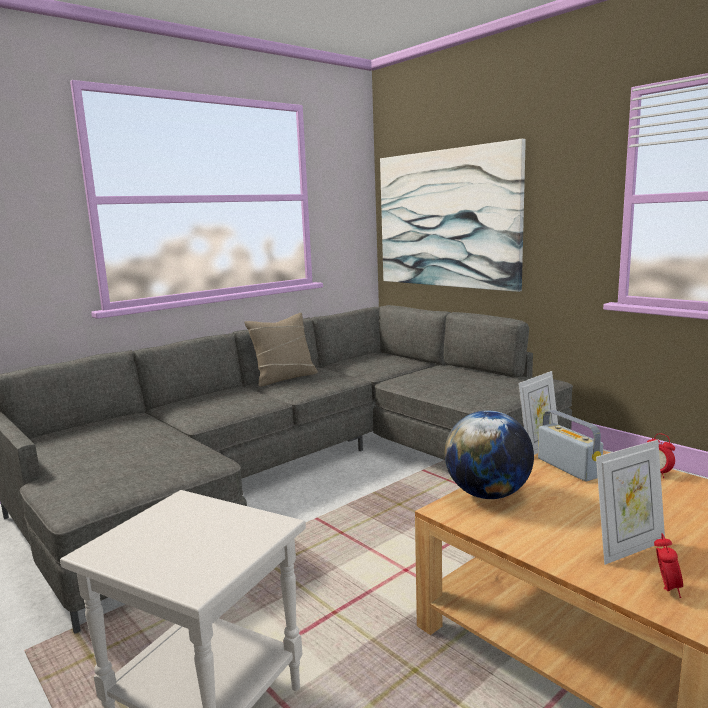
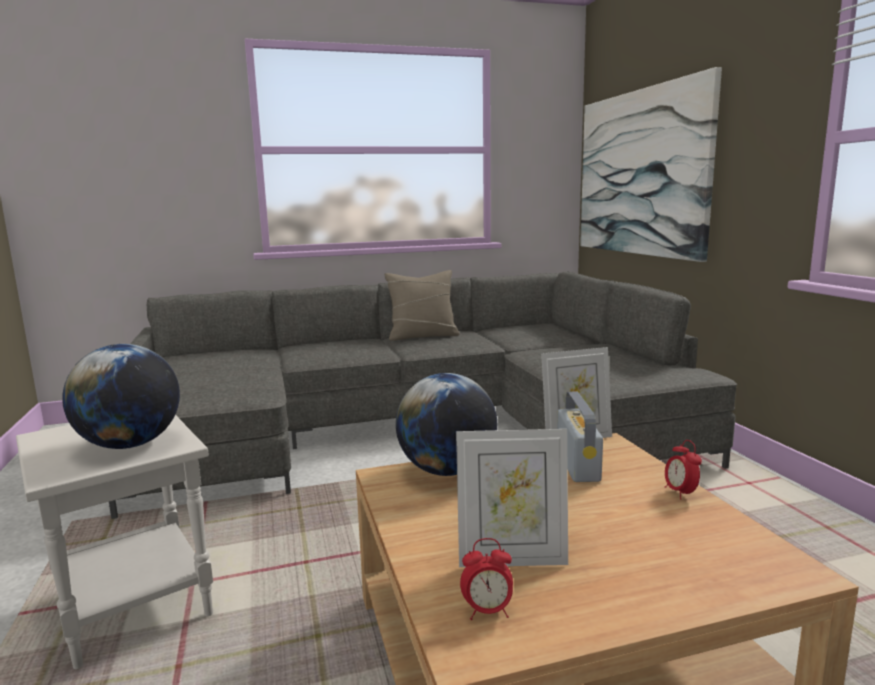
camera: 25 degrees right, 0 degrees up
alarm clock [654,533,683,598] -> alarm clock turned 45 degrees clockwise [460,538,513,620]
none -> globe [62,344,180,449]

